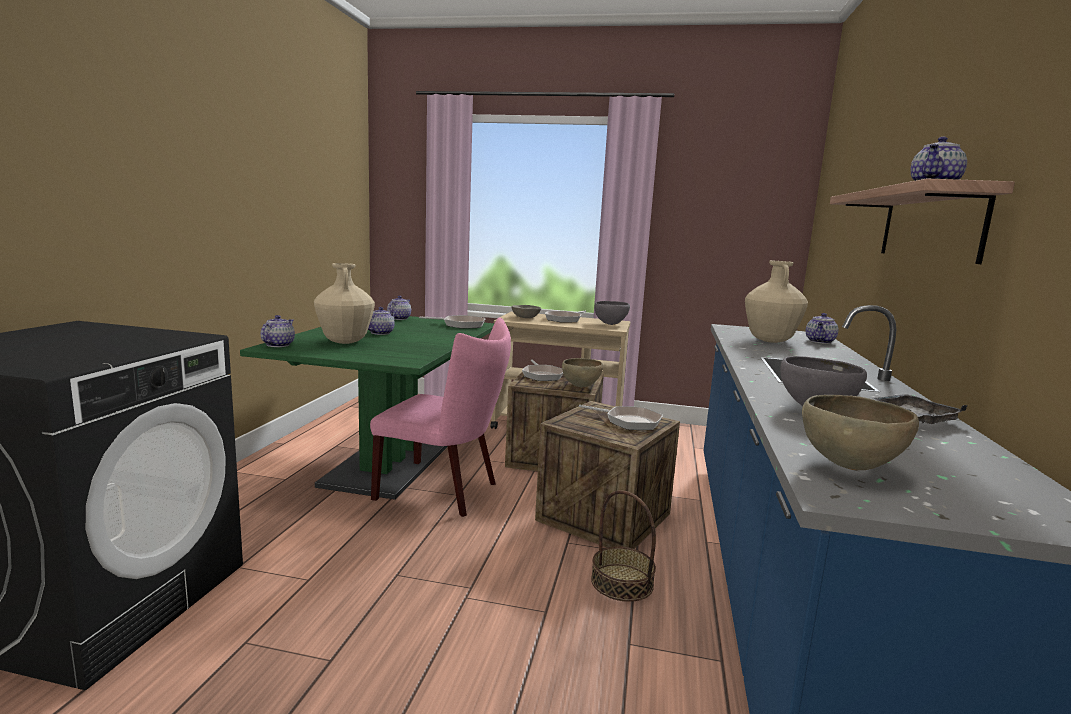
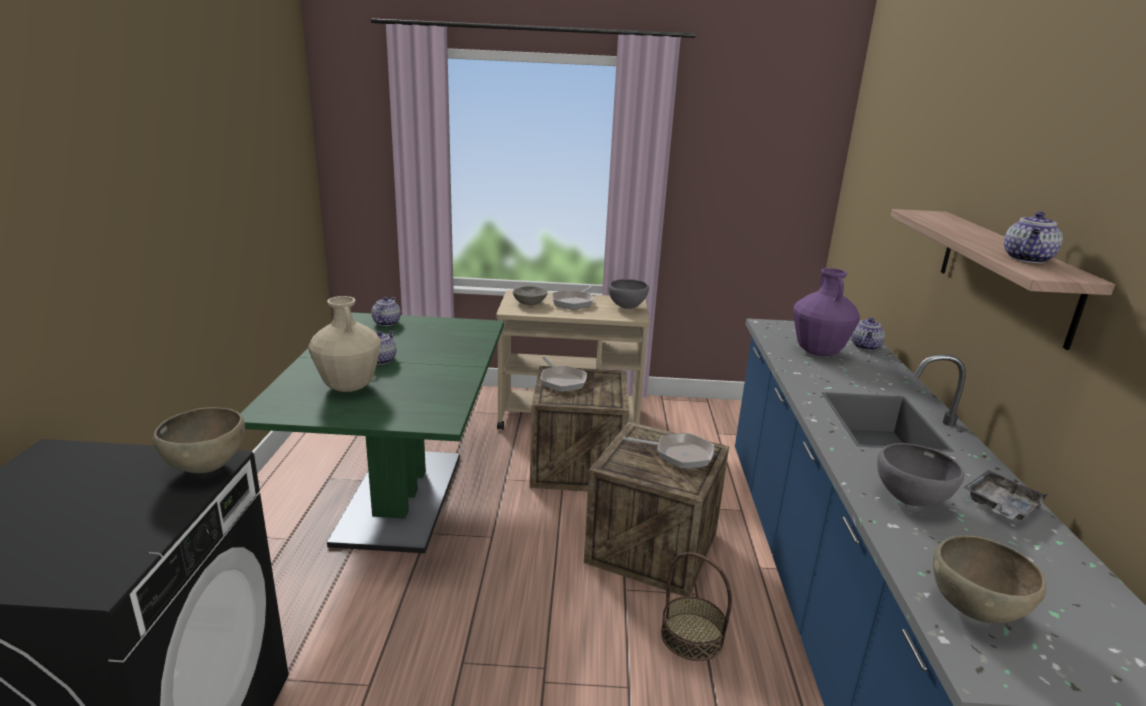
camera: 10 degrees left, 10 degrees up
teapot [261,315,295,347] -> none
pink chair [370,317,511,517] -> none
frying pan [419,315,485,329] -> none
brown bowl [562,358,603,388] -> brown bowl moved to [152,407,245,473]
beige vase [745,261,808,343] -> purple vase [793,268,860,356]

